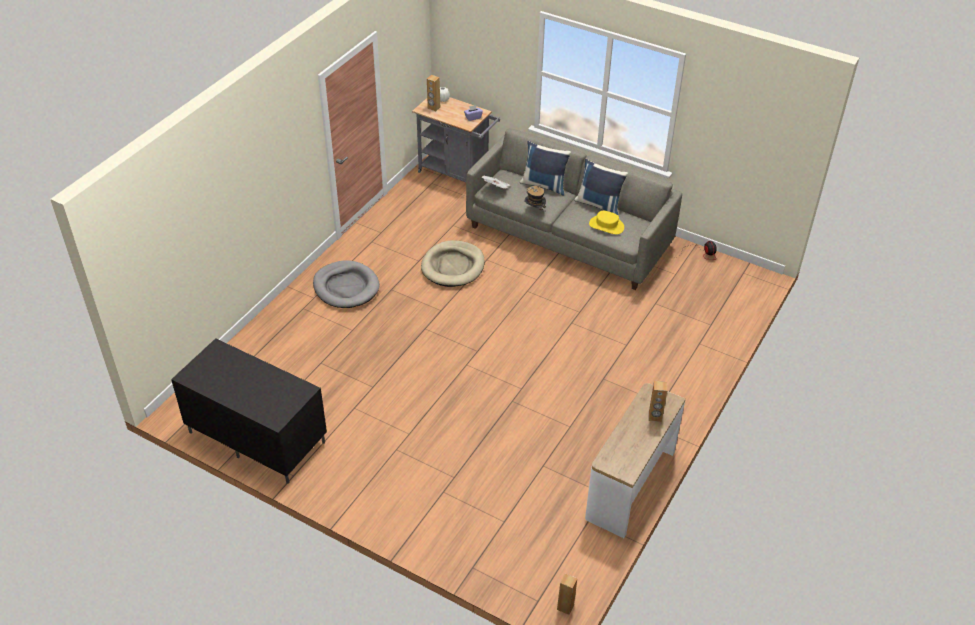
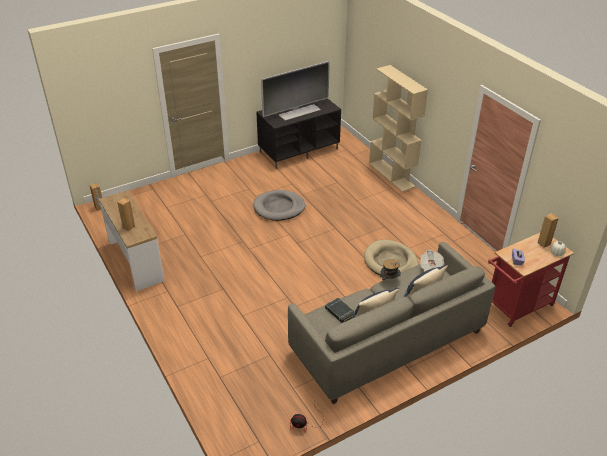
camera: 120 degrees right, 5 degrees down
grey dog bed [313,260,380,308] -> grey dog bed moved to [253,190,305,221]
grey cart [412,97,500,182] -> red cart [488,233,574,327]
yellow hat [589,211,624,234] -> black book [325,298,354,323]
none -> television [261,61,330,121]
none -> beige bookcase [369,65,428,192]

